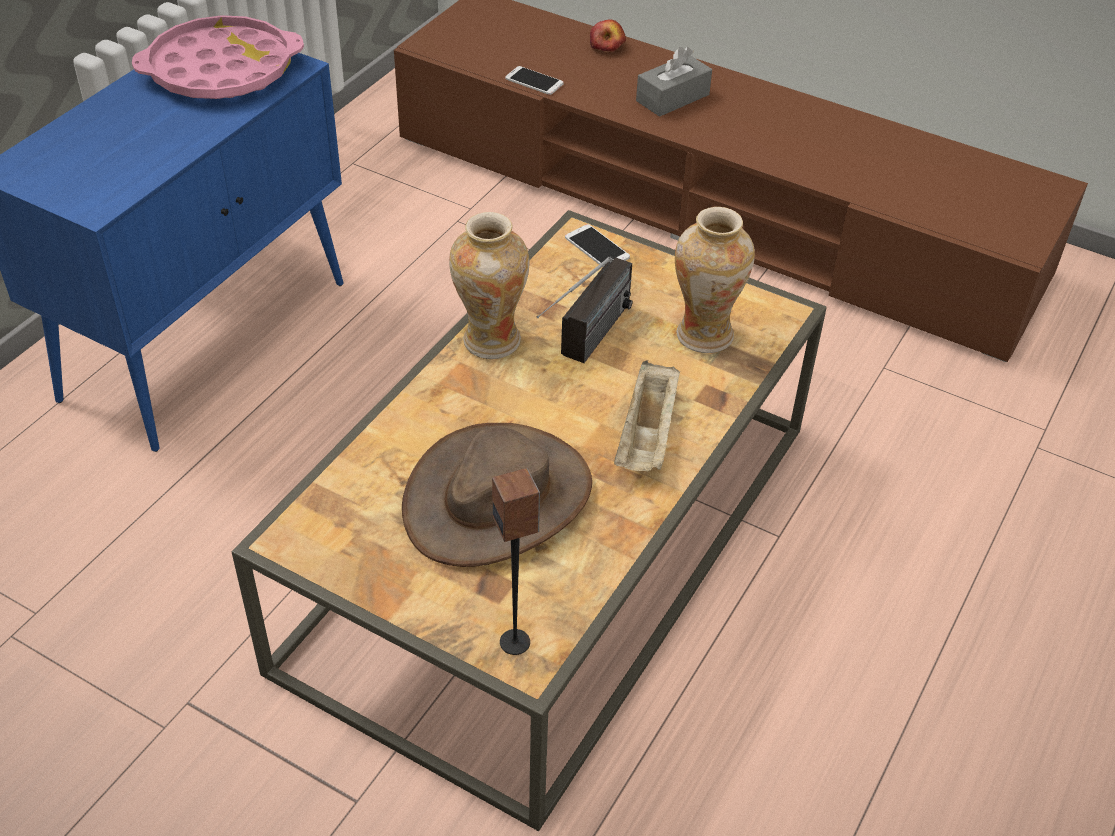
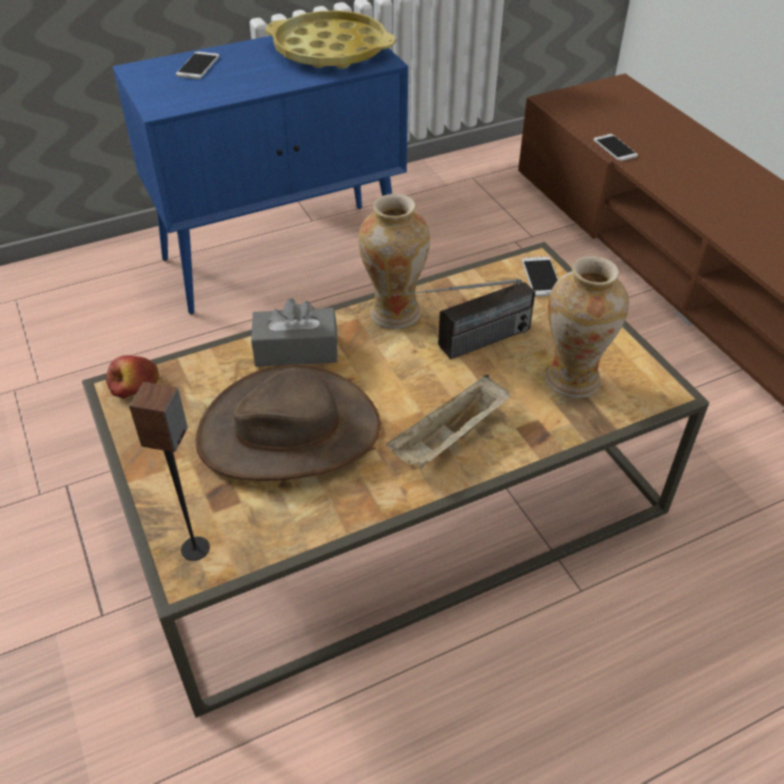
camera: 35 degrees right, 0 degrees up
pink tray [132,15,304,99] -> yellow tray [265,10,396,69]
apple [590,19,626,52] -> apple moved to [106,355,159,399]
grey tissue box [636,47,712,117] -> grey tissue box moved to [251,298,338,367]
none -> phone [176,51,220,79]

